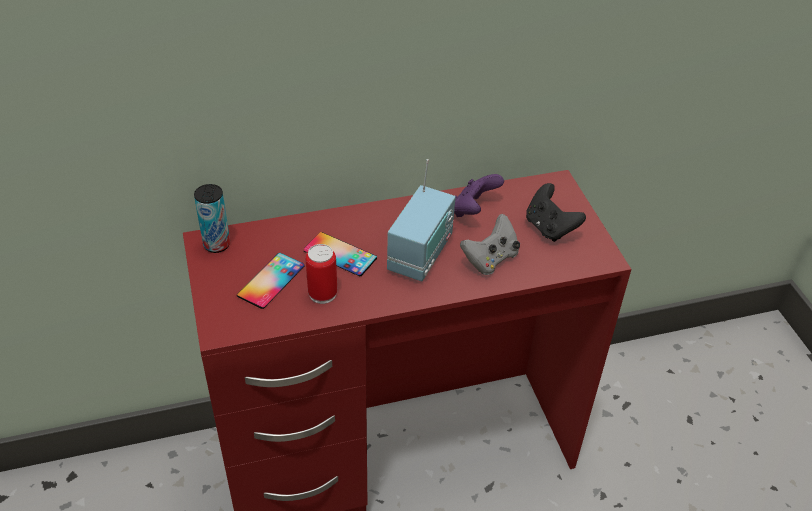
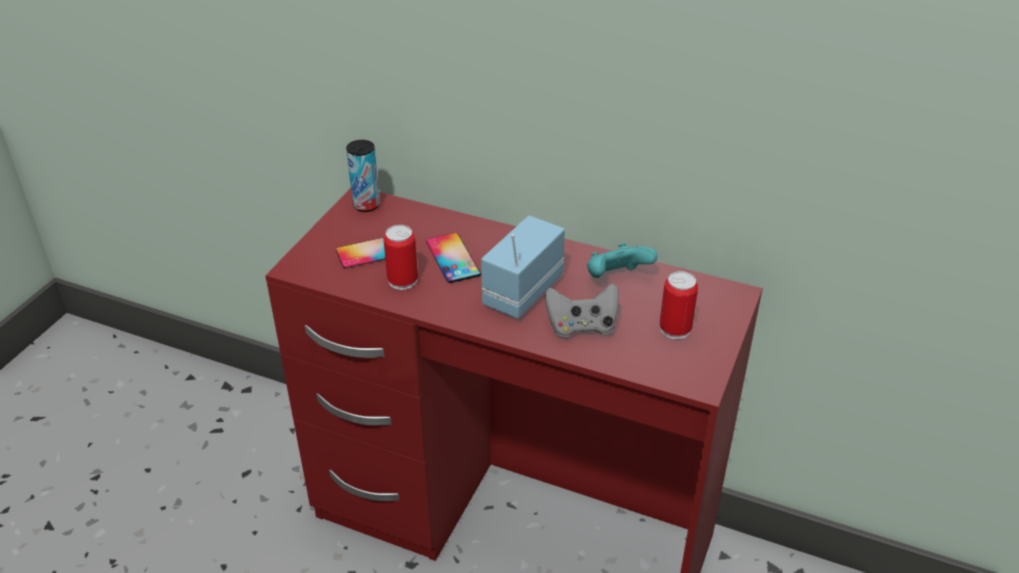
camera: 40 degrees right, 5 degrees down
radio [387,159,456,281] -> radio turned 150 degrees clockwise [481,216,565,319]
purple game controller [454,174,504,217] -> turquoise game controller [587,243,658,278]
black game controller [526,183,586,242] -> can [660,271,698,339]

